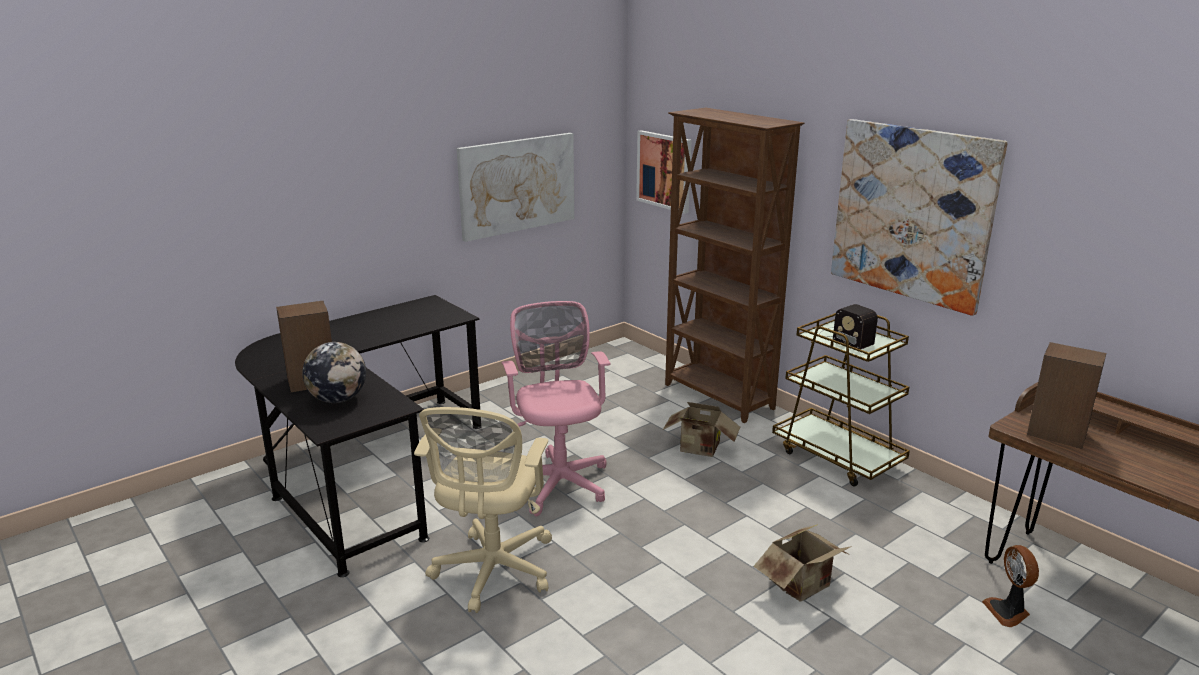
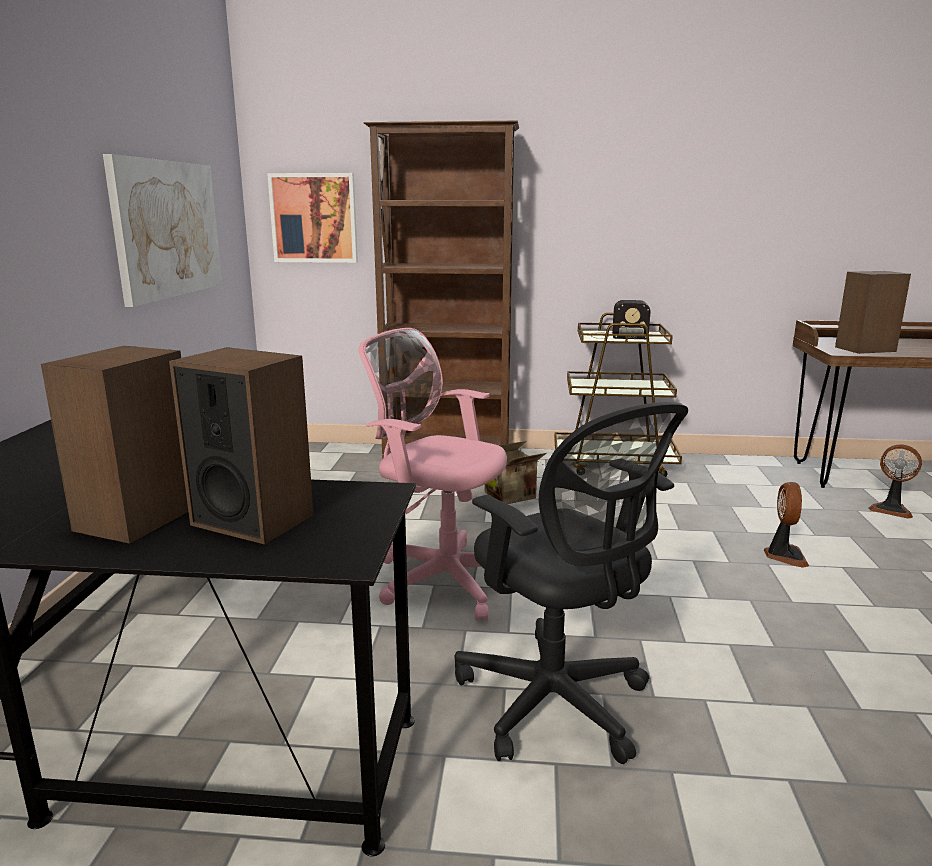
camera: 45 degrees left, 5 degrees down
globe [302,342,366,403] -> speaker [169,347,314,545]
beige office chair [414,407,552,613] -> black office chair [455,402,688,764]
cardboard box [754,524,852,602] -> fan [764,482,809,567]
picture [831,119,1008,316] -> none

